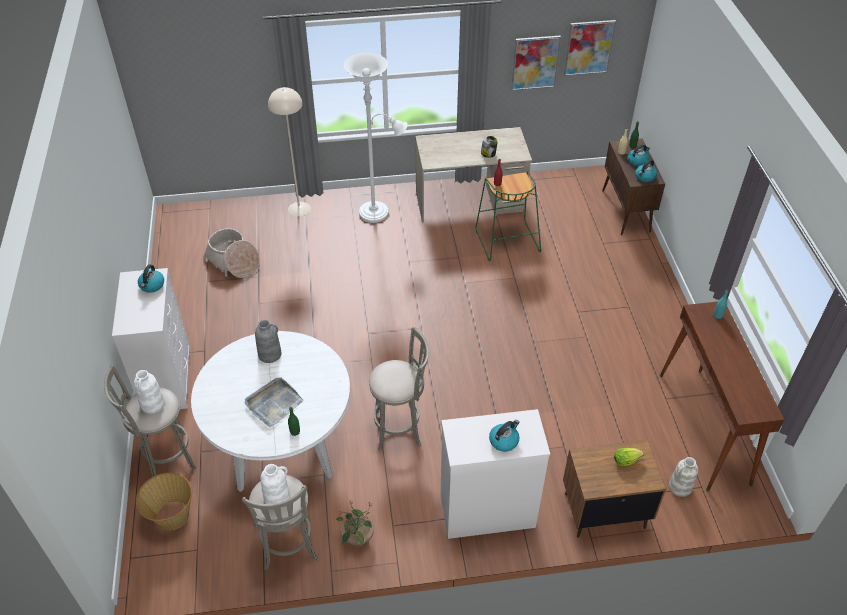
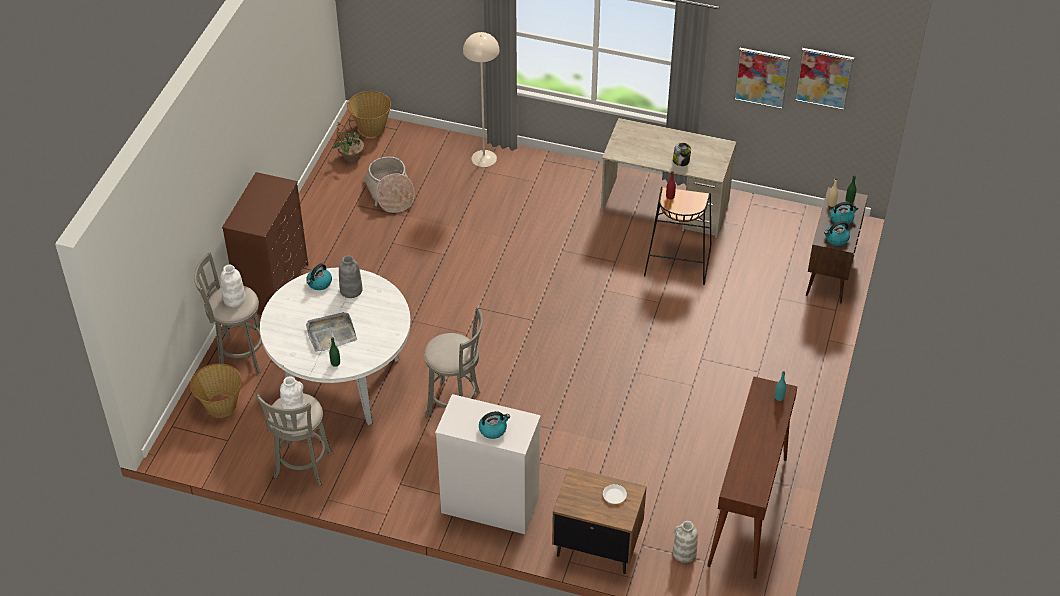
camera: 25 degrees right, 0 degrees up
white dresser [112,268,191,409] -> brown dresser [222,172,308,315]
kettle [138,265,164,293] -> kettle moved to [306,263,332,290]
potted plant [336,501,374,547] -> potted plant moved to [332,120,365,163]
white floor lamp [344,53,408,223] -> none
green stool [476,171,541,261] -> black stool [644,187,711,285]
lettuce [614,448,644,466] -> white plate [603,484,627,504]
none -> basket [347,91,391,137]

